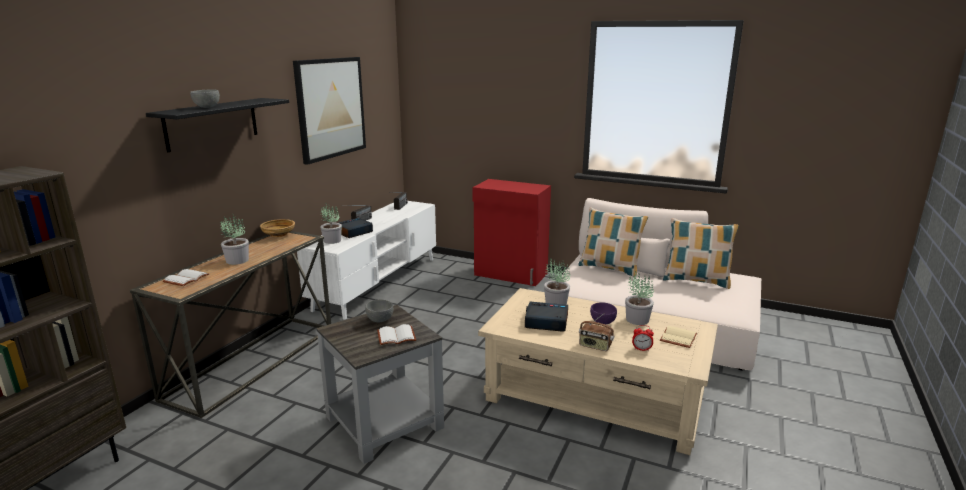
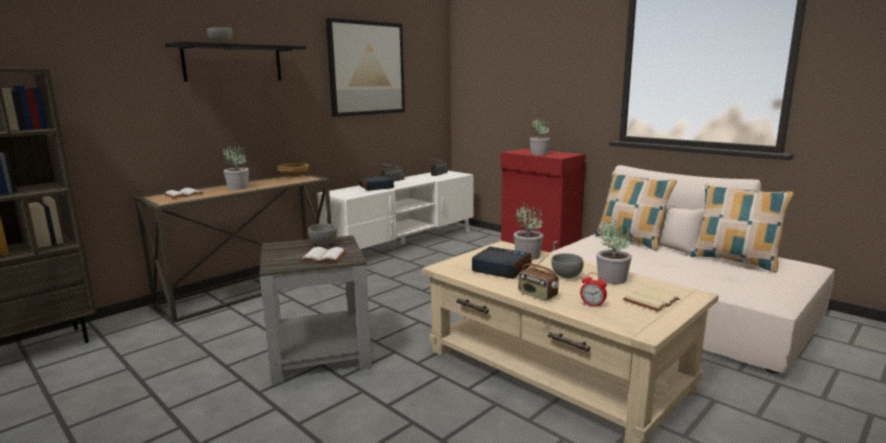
camera: 20 degrees right, 5 degrees down
potted plant [320,204,342,244] -> potted plant moved to [530,118,550,155]
purple bowl [590,302,617,324] -> grey bowl [551,253,584,278]

